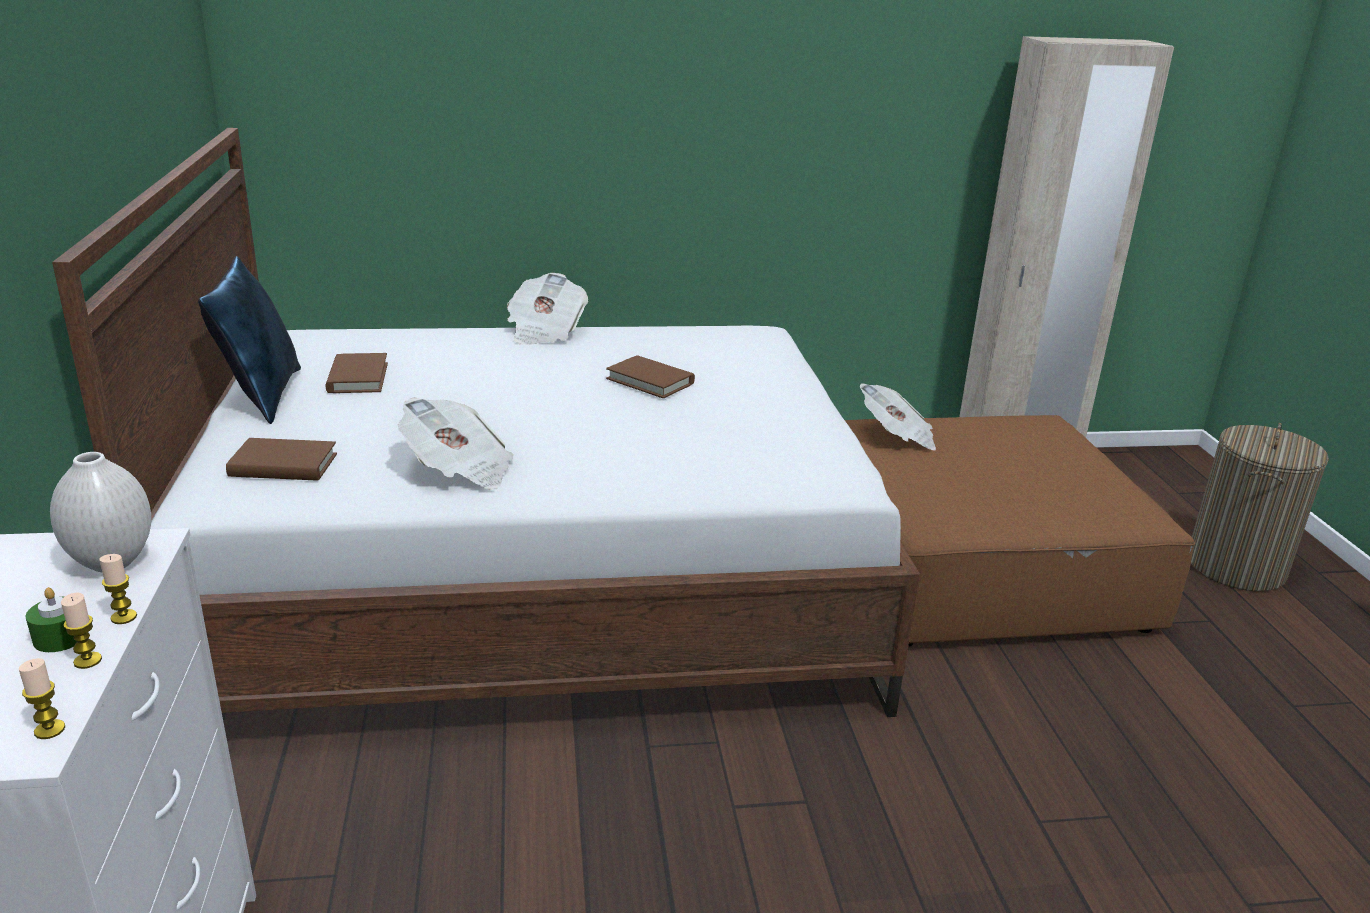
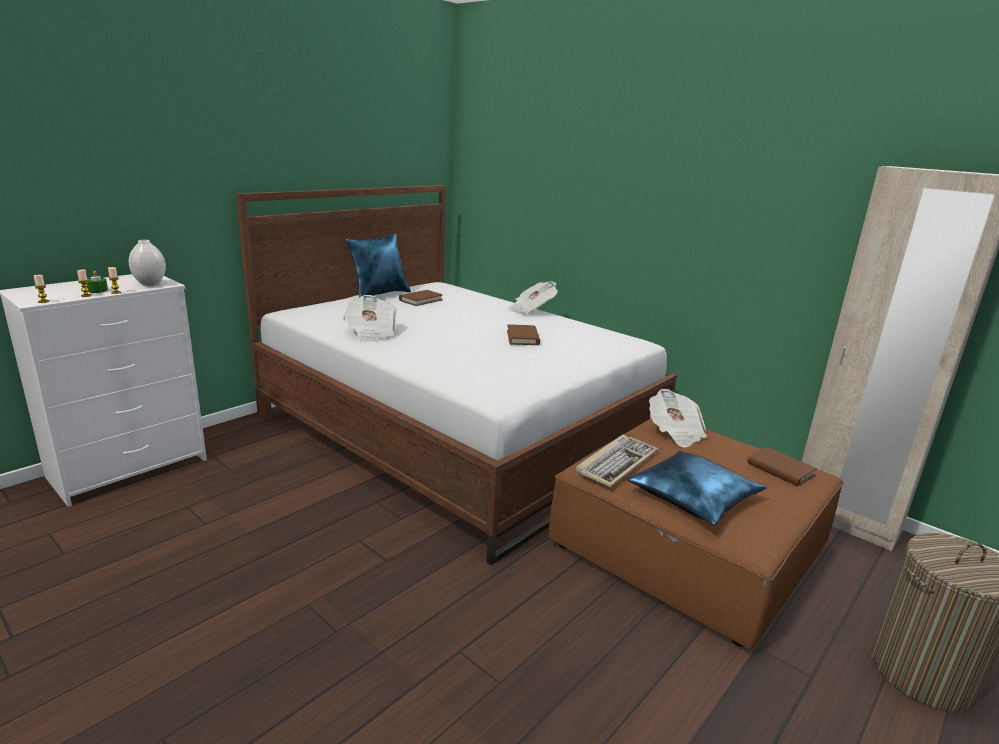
camera: 50 degrees right, 5 degrees down
brown book [226,438,337,480] -> brown book moved to [747,447,817,486]
none -> keyboard [576,435,658,487]
none -> blue pillow [627,451,767,525]

